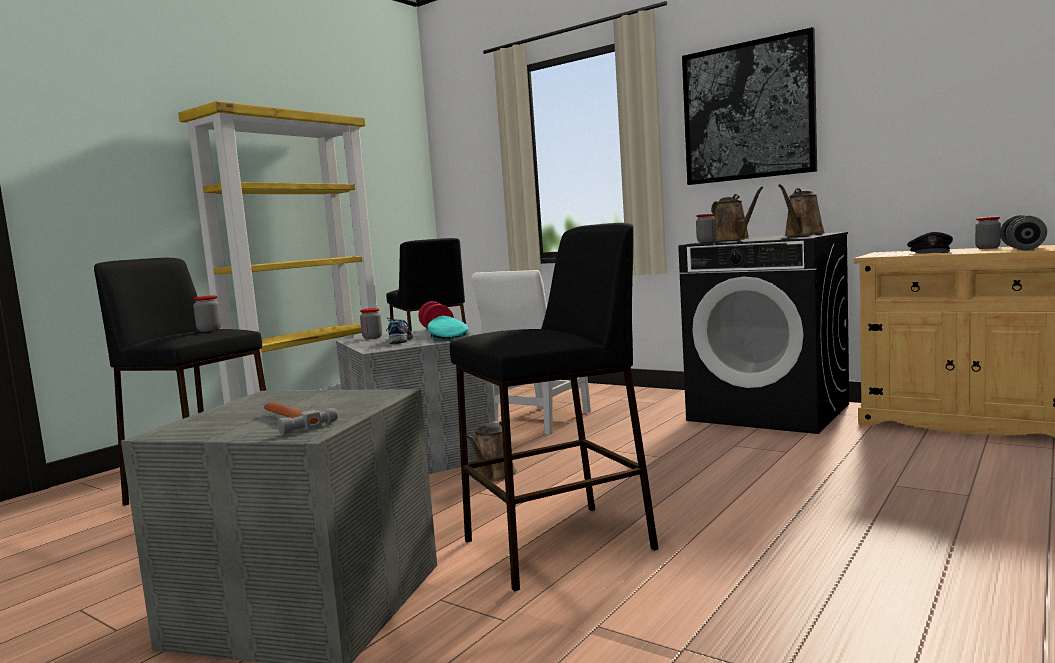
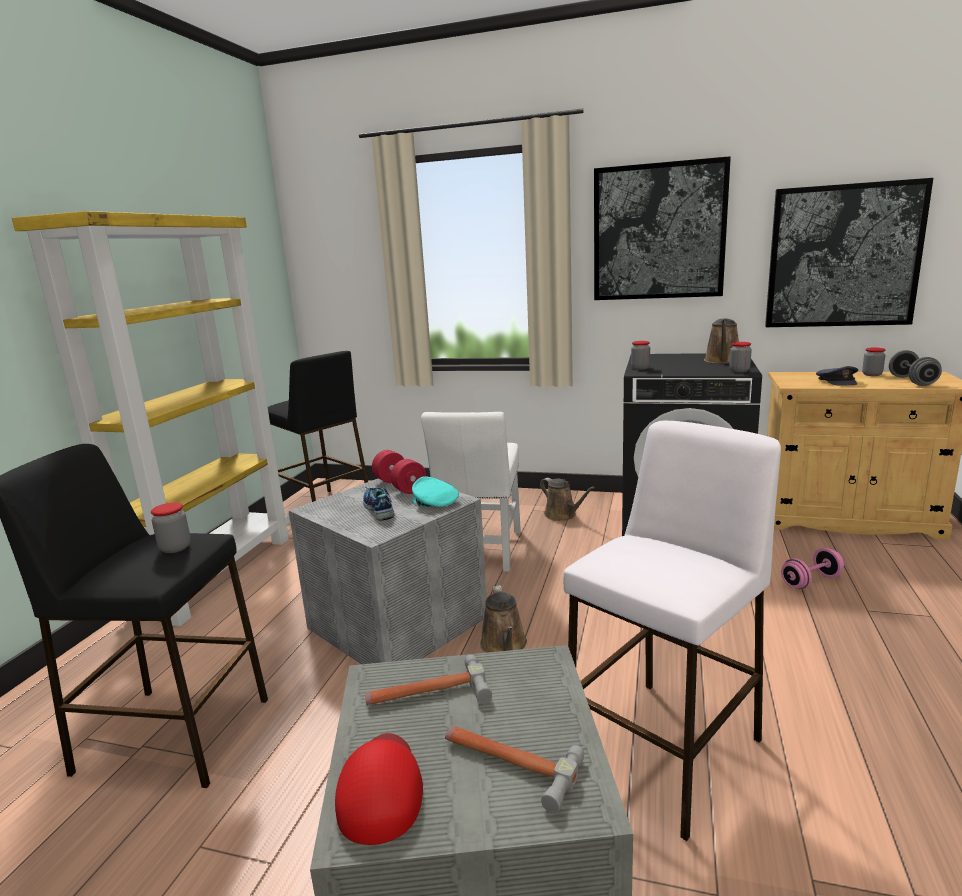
camera: 20 degrees left, 10 degrees up
jar [360,308,382,339] -> jar moved to [729,342,752,373]
black stool [450,223,658,591] -> white stool [563,421,781,841]
brown watering can [711,187,763,241] -> brown watering can moved to [540,478,595,521]
none -> red cap [335,733,423,845]
none -> hammer [365,655,492,705]
none -> picture [765,178,933,327]
none -> pink dumbbell [781,548,844,589]

